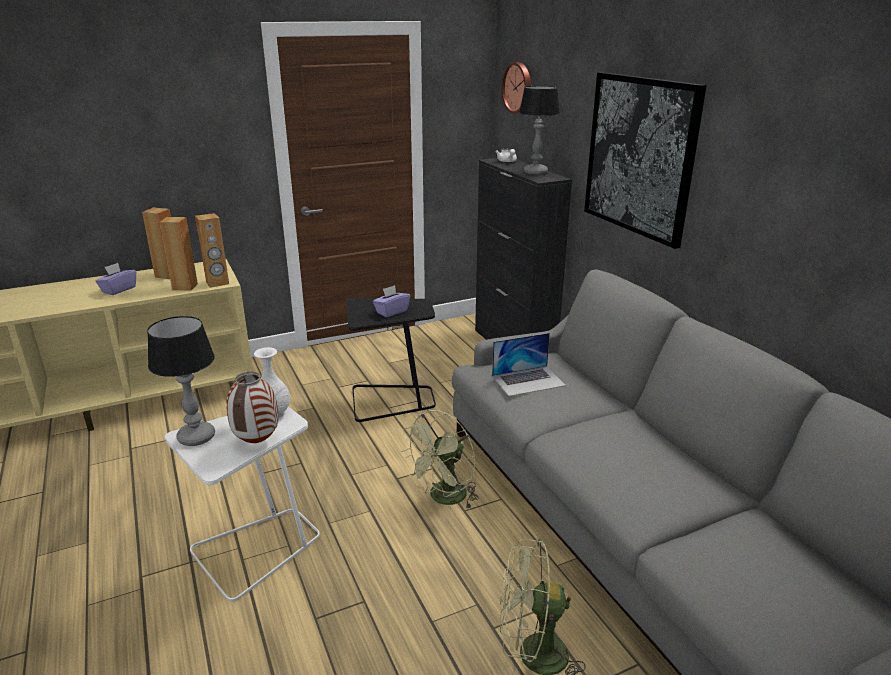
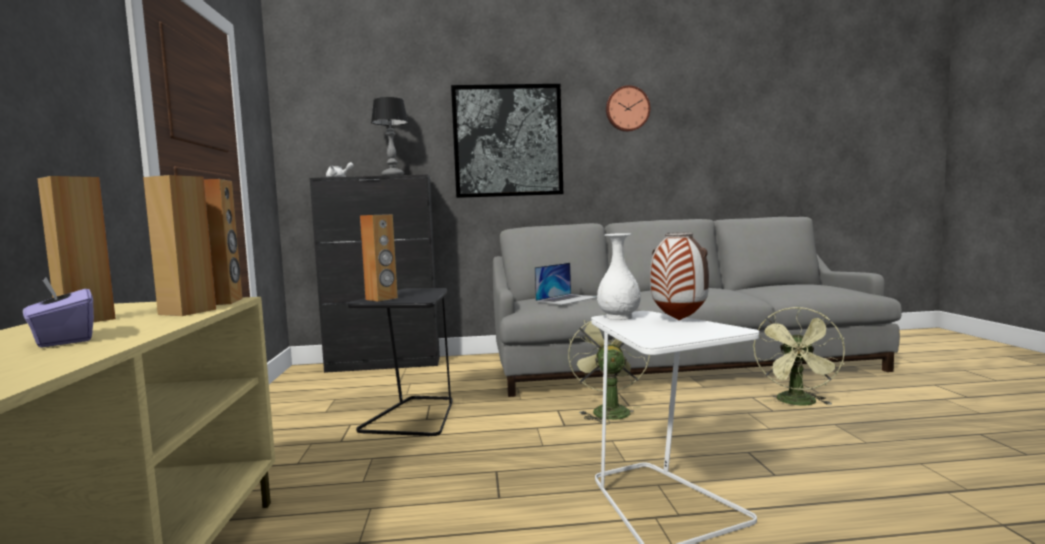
camera: 70 degrees left, 20 degrees down
table lamp [147,316,215,446] -> none
purple tissue box [373,285,410,317] -> none
green fan [400,410,479,509] -> green fan turned 150 degrees counterclockwise [568,320,650,425]
laptop [492,333,566,396] -> laptop turned 45 degrees clockwise [534,263,597,305]
wall clock [501,62,531,114] -> wall clock moved to [606,85,650,132]
none -> brown speaker [360,214,398,301]

